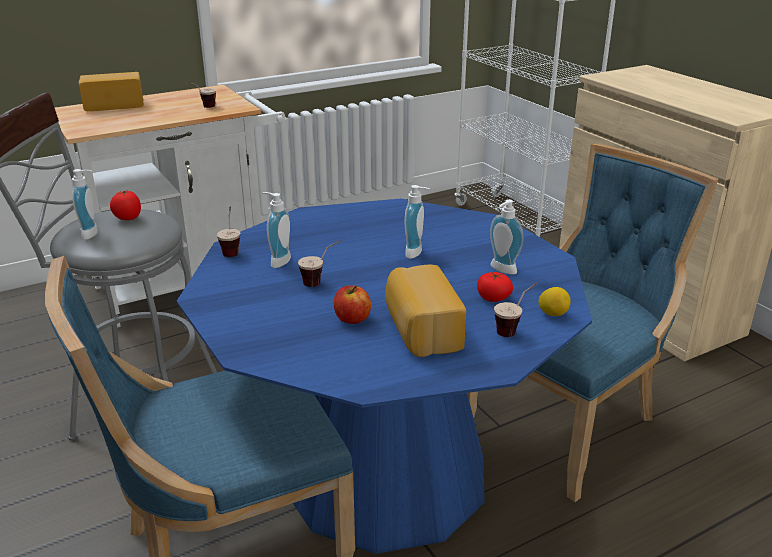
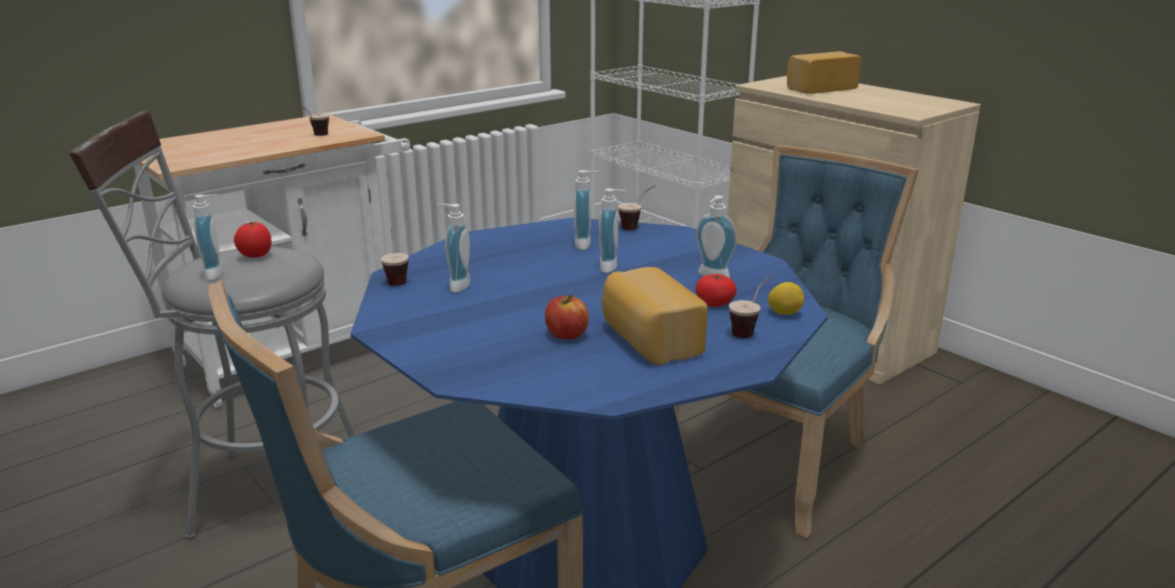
camera: 10 degrees left, 5 degrees down
bread [79,72,144,111] -> bread moved to [787,51,861,94]
cup [298,240,341,287] -> cup moved to [618,185,655,230]
none -> soap dispenser [574,170,599,250]

